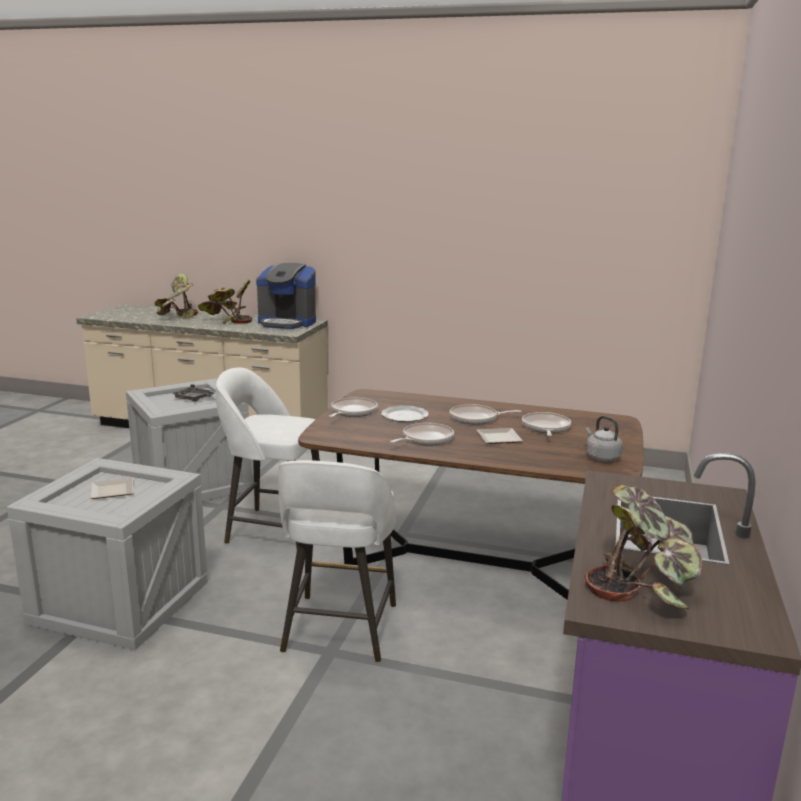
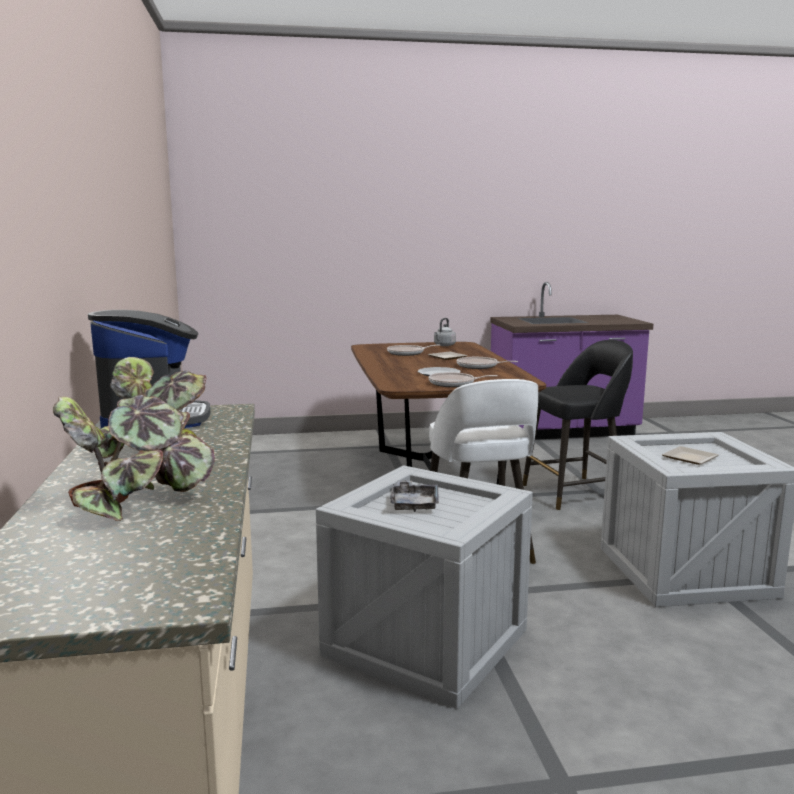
camera: 115 degrees left, 5 degrees down
white stool [278,460,396,662] -> black stool [523,340,633,510]
frying pan [450,404,522,425] -> none
potted plant [585,484,702,609] -> none

